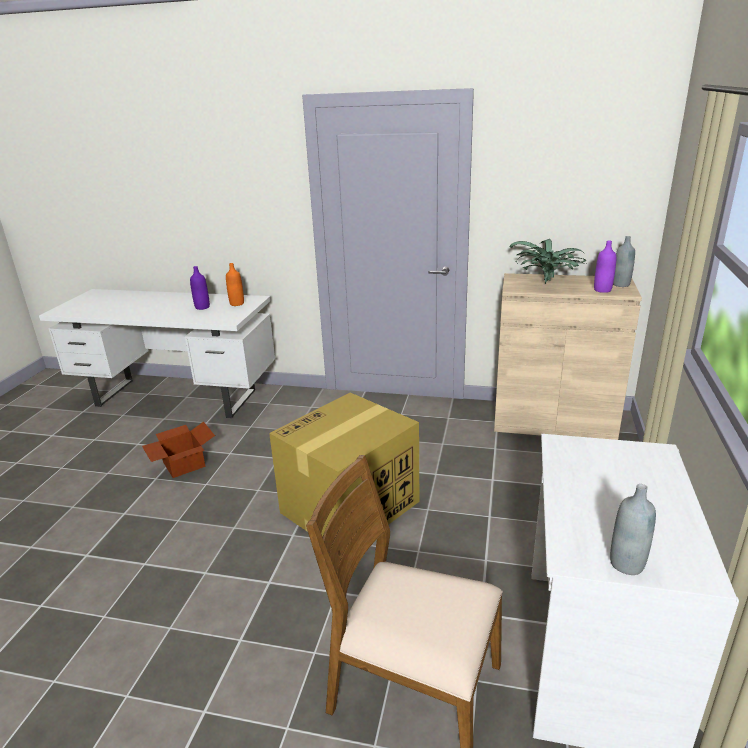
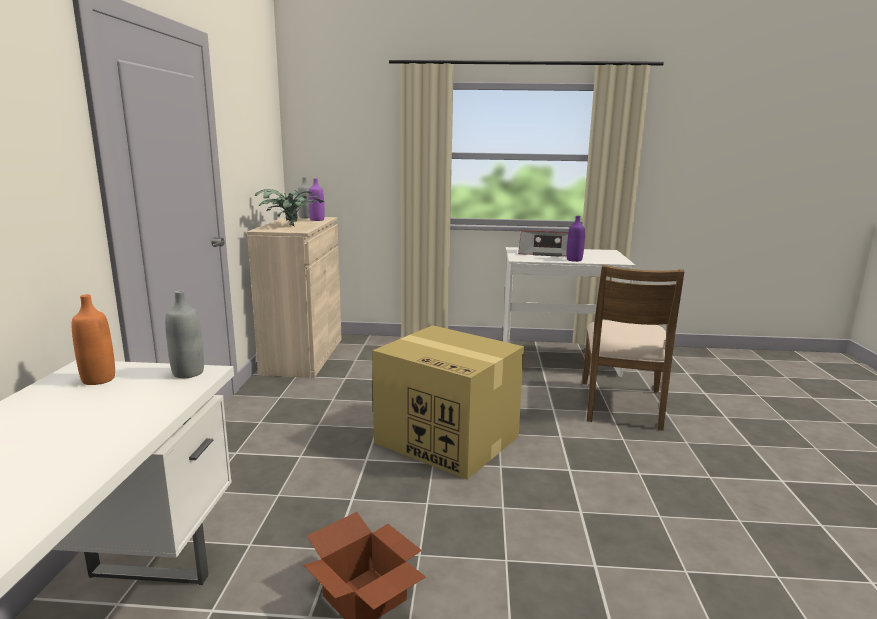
camera: 100 degrees left, 10 degrees down
purple bottle [190,266,210,310] -> purple bottle moved to [567,216,585,262]
grey bottle [610,484,656,575] -> grey bottle moved to [165,291,204,378]
none -> radio [518,231,568,257]

